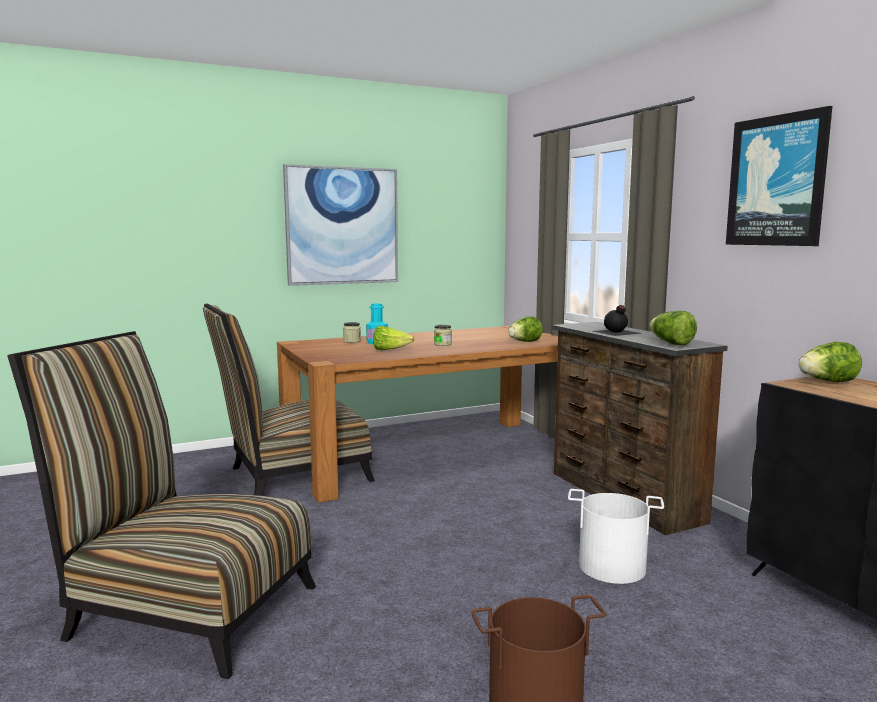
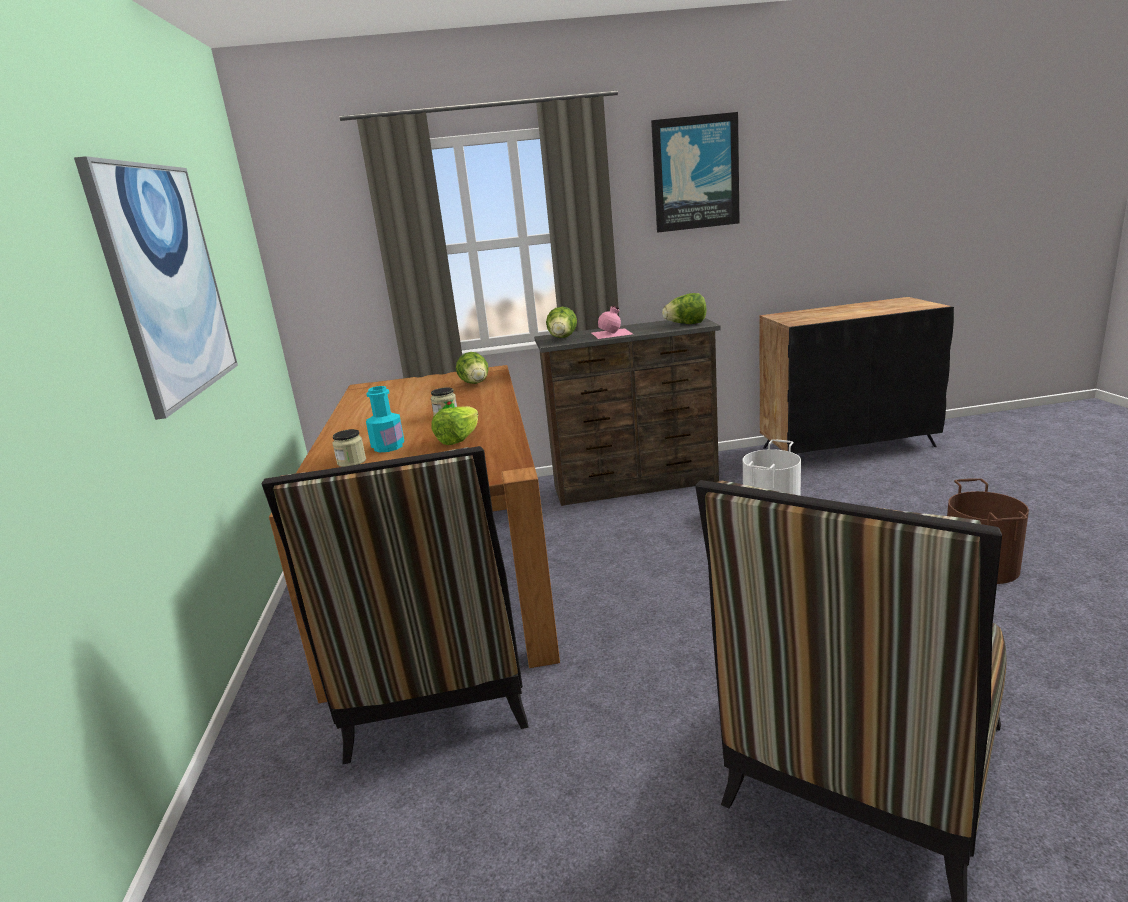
camera: 70 degrees left, 10 degrees up
black bottle [593,305,642,336] -> pink bottle [592,305,633,339]
lettuce [798,342,862,382] -> lettuce moved to [546,307,577,338]

